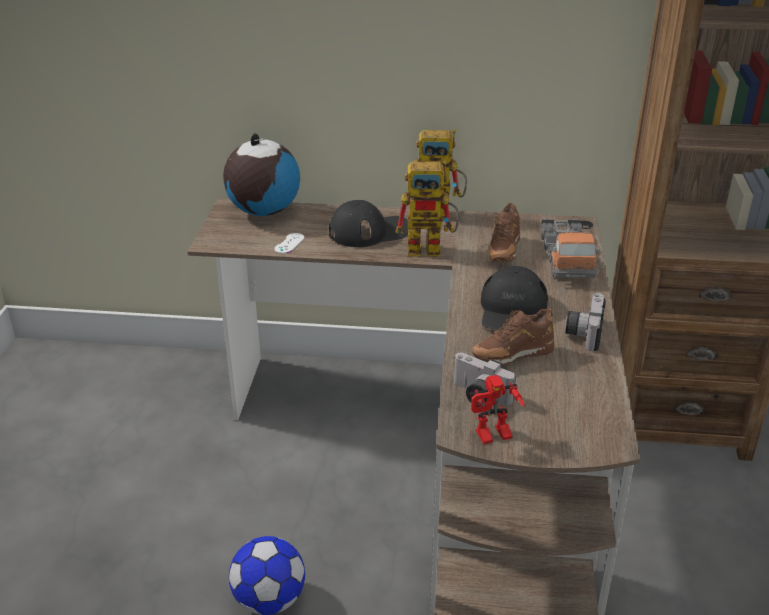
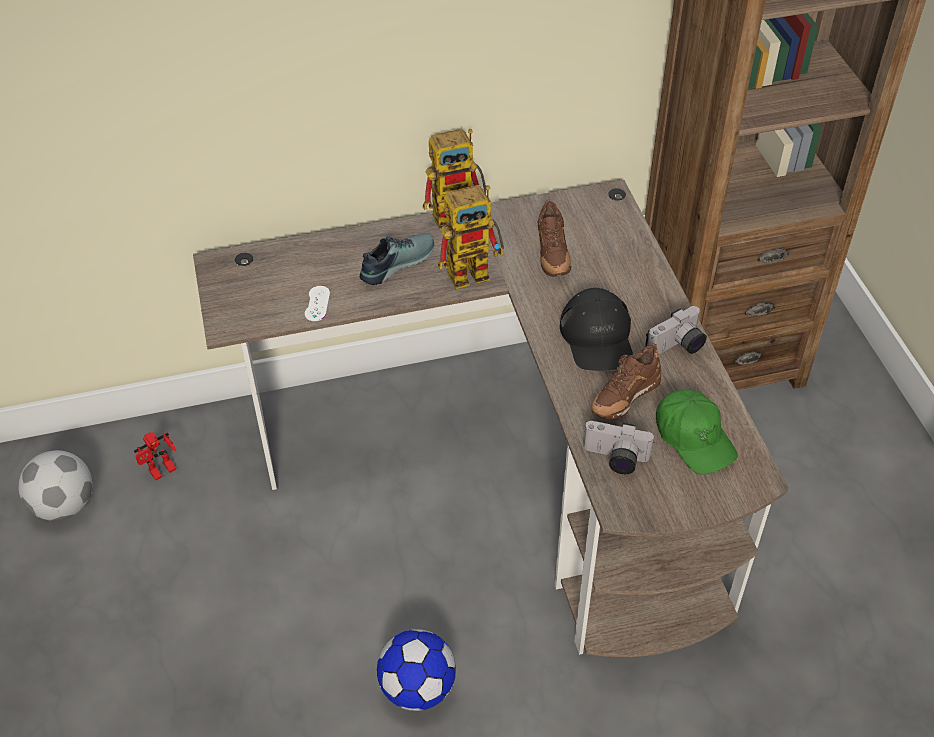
camera: 20 degrees left, 15 degrees up
globe [223,133,300,216] -> none
black cap [329,200,408,247] -> shoe [360,234,435,285]
toy robot [469,375,525,444] -> toy robot moved to [134,432,176,480]
toy truck [541,218,600,278] -> none
camera [565,293,606,351] -> camera turned 120 degrees counterclockwise [645,306,707,354]
none -> football [18,450,92,521]
none -> green cap [656,389,738,475]

